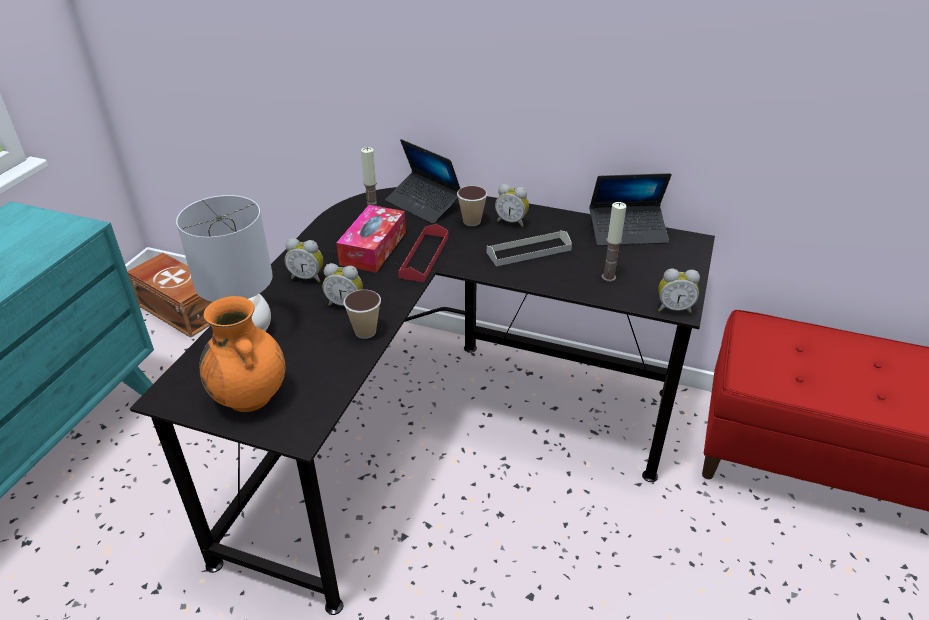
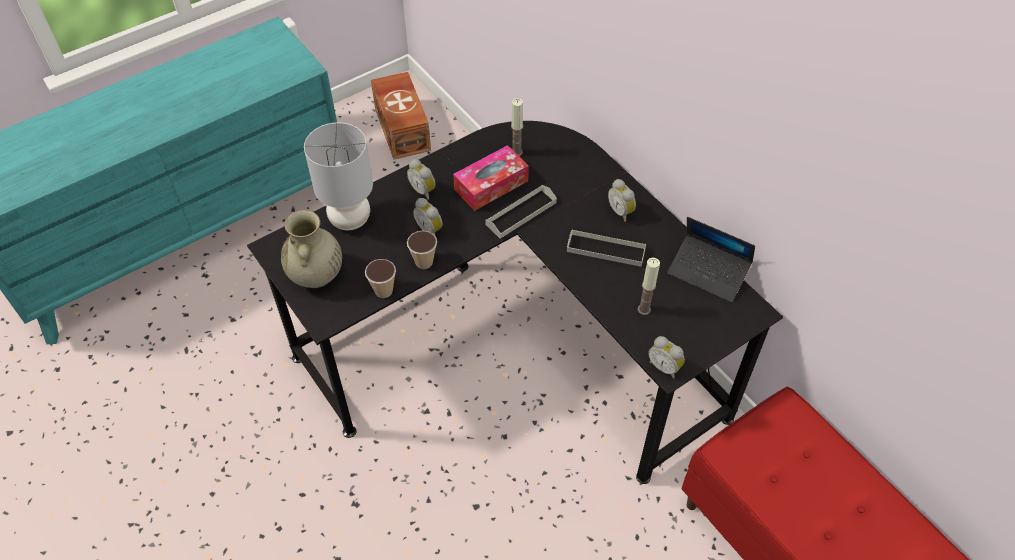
camera: 35 degrees right, 15 degrees up
orange vase [199,296,286,412] -> beige vase [281,210,342,288]
laptop [385,139,460,224] -> none
red tray [398,224,448,282] -> grey tray [485,185,557,239]
cup [457,186,487,226] -> cup moved to [365,259,396,298]

